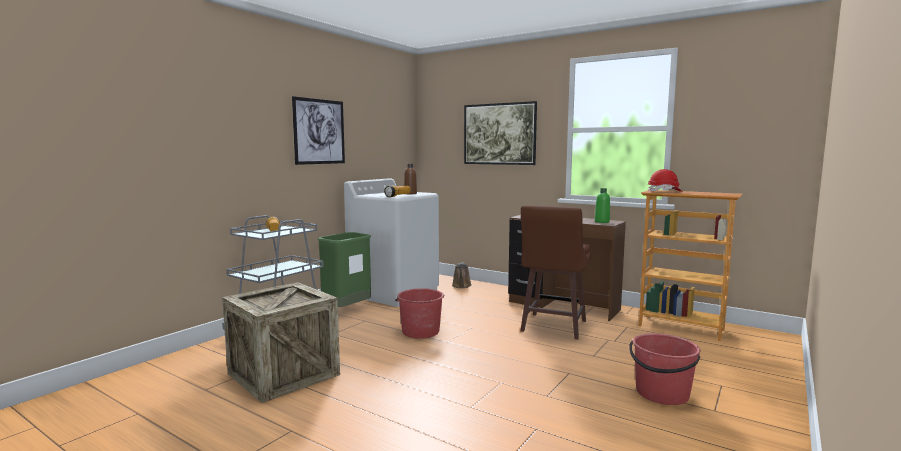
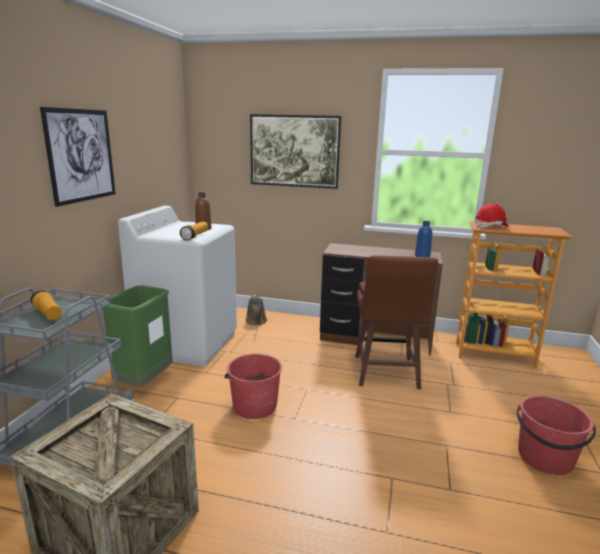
camera: 20 degrees left, 10 degrees up
green bottle [595,188,610,223] -> blue bottle [415,221,432,257]

